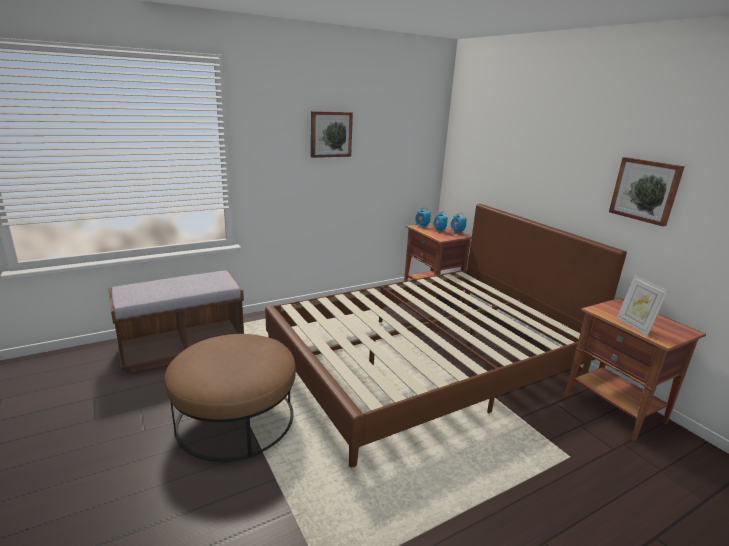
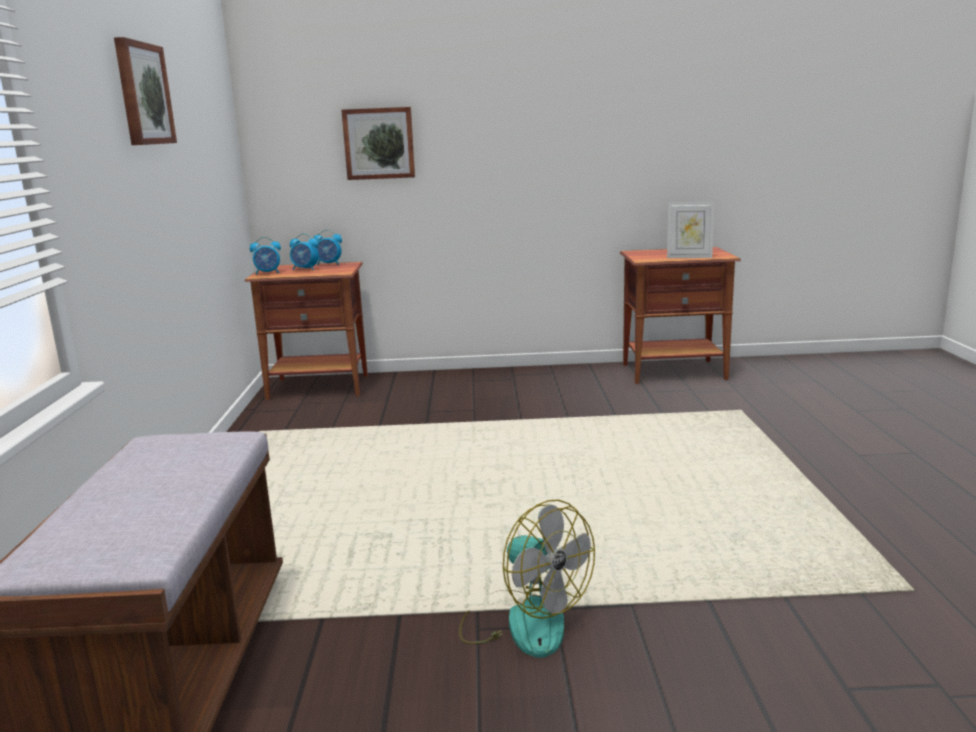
camera: 60 degrees left, 5 degrees down
brown ottoman [164,334,296,462] -> fan [459,500,595,658]
brown bed [265,204,627,467] -> none
picture [609,157,685,227] -> picture moved to [341,107,415,180]

